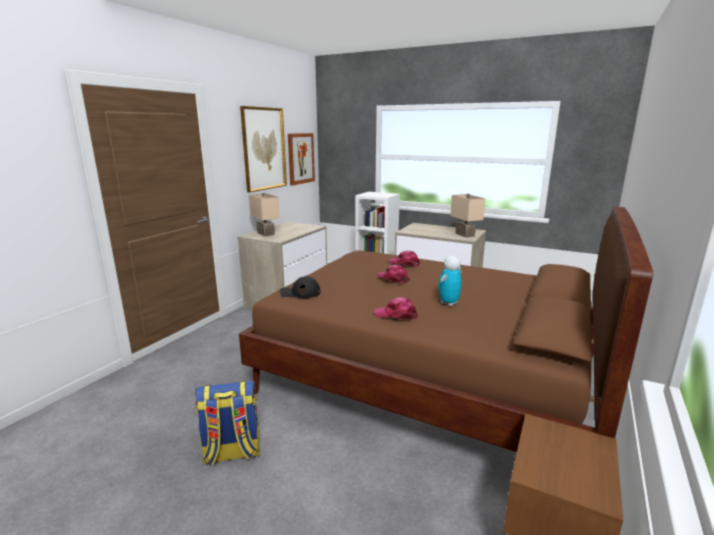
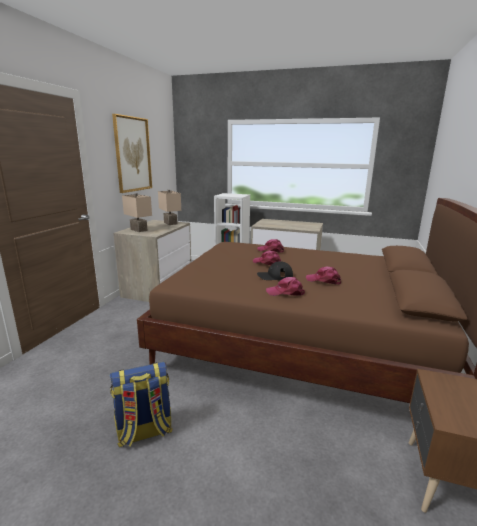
camera: 10 degrees left, 0 degrees up
black cap [280,276,321,298] -> black cap moved to [257,261,293,280]
picture [288,133,315,185] -> none
toy robot [438,256,462,306] -> pink cap [306,267,341,284]
beige table lamp [450,194,485,238] -> beige table lamp moved to [158,190,181,225]

